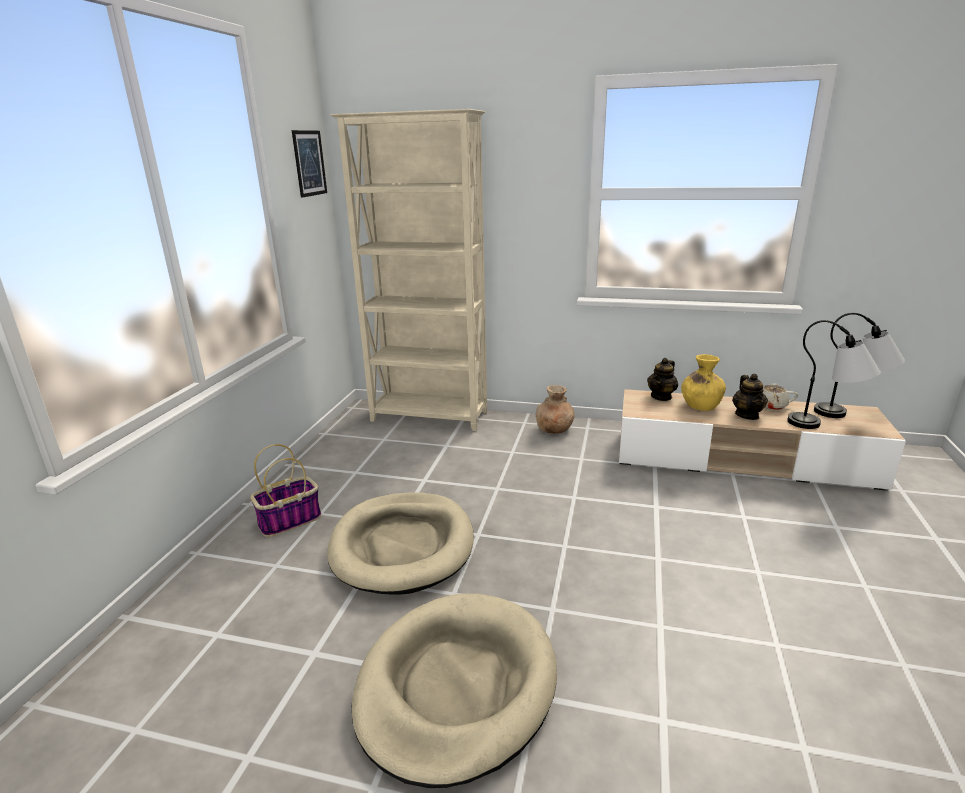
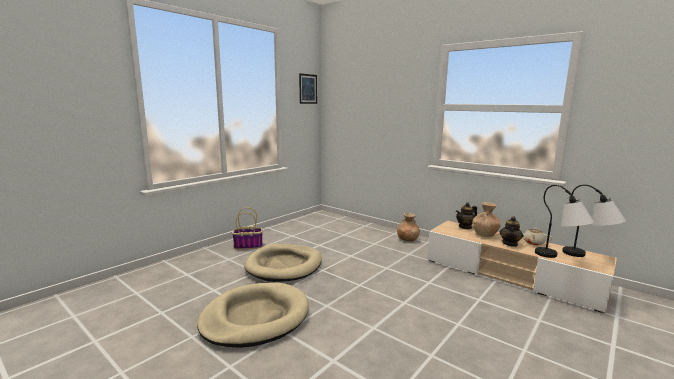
camera: 25 degrees right, 10 degrees down
beige bookcase [330,109,487,431] -> none
yellow vase [681,354,726,411] -> brown vase [472,202,500,237]

